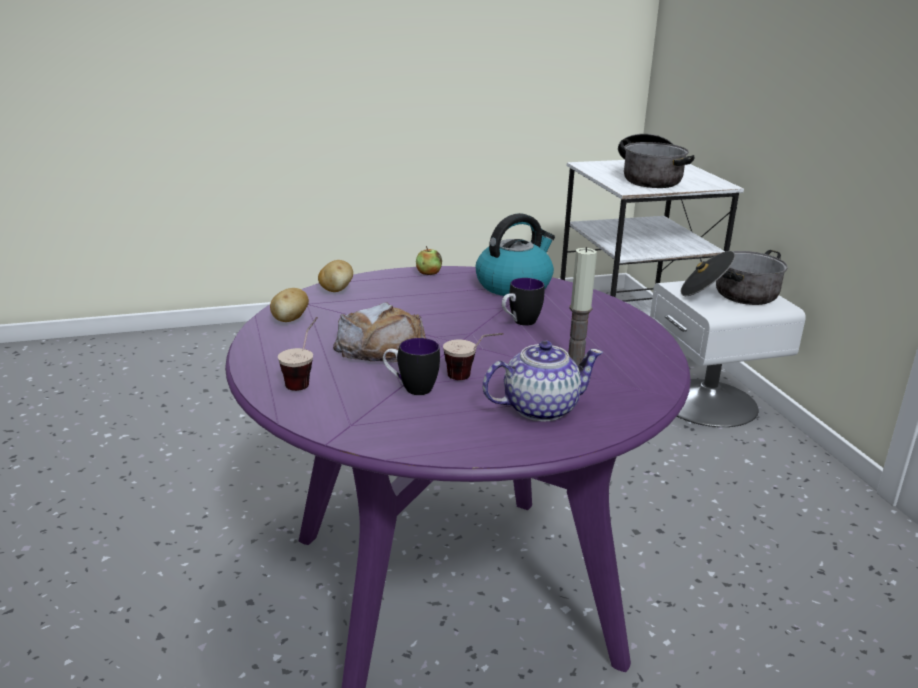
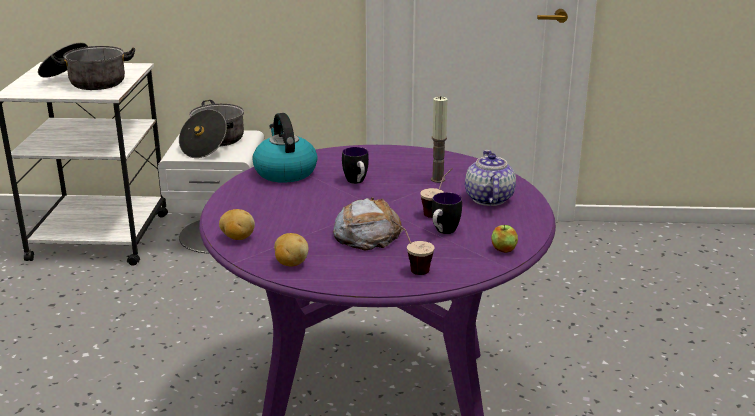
camera: 70 degrees left, 0 degrees up
apple [416,246,442,275] -> apple moved to [491,224,518,253]

